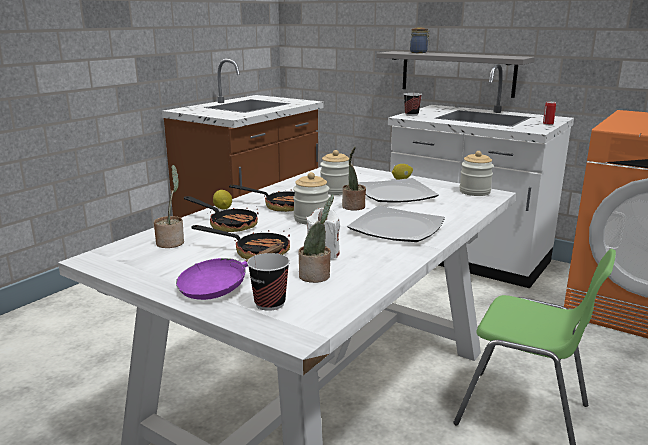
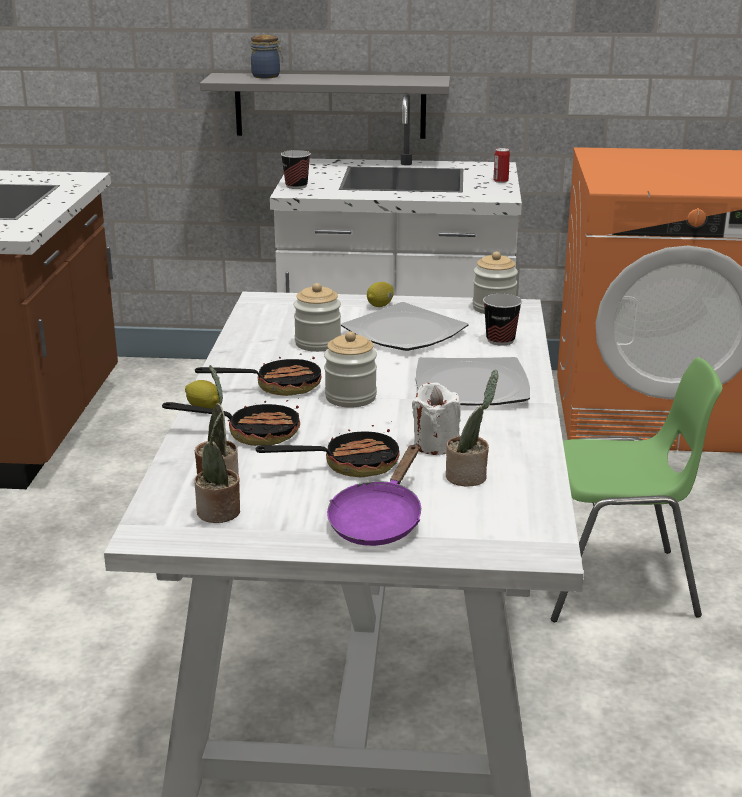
camera: 30 degrees left, 5 degrees up
cup [247,253,290,311] -> cup moved to [483,294,522,346]
potted plant [342,147,366,210] -> potted plant moved to [194,412,240,523]

